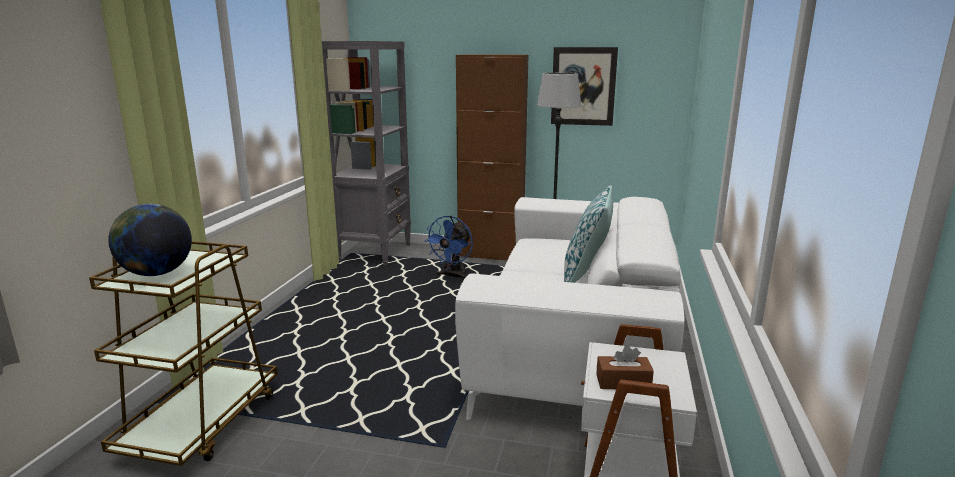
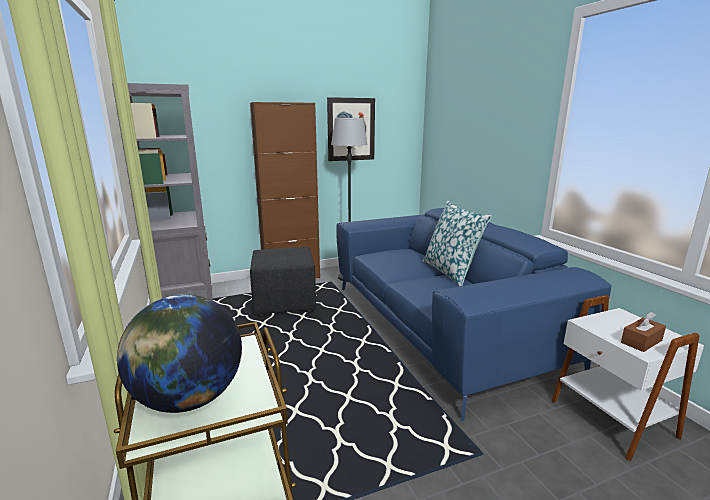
camera: 35 degrees left, 0 degrees up
blue fan [424,216,473,279] -> black ottoman [250,247,316,317]
white sofa [455,197,685,420] -> blue sofa [336,208,611,421]

